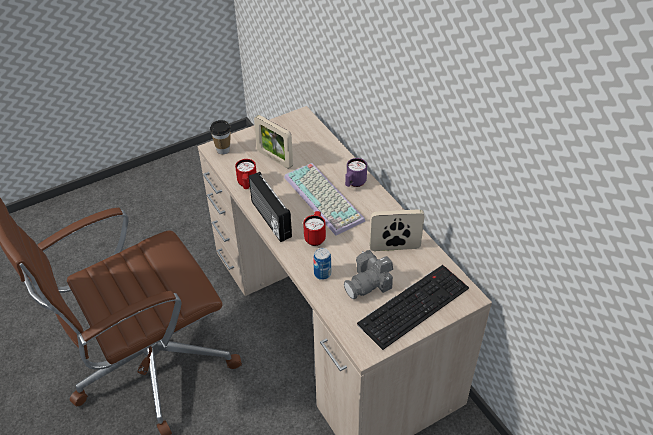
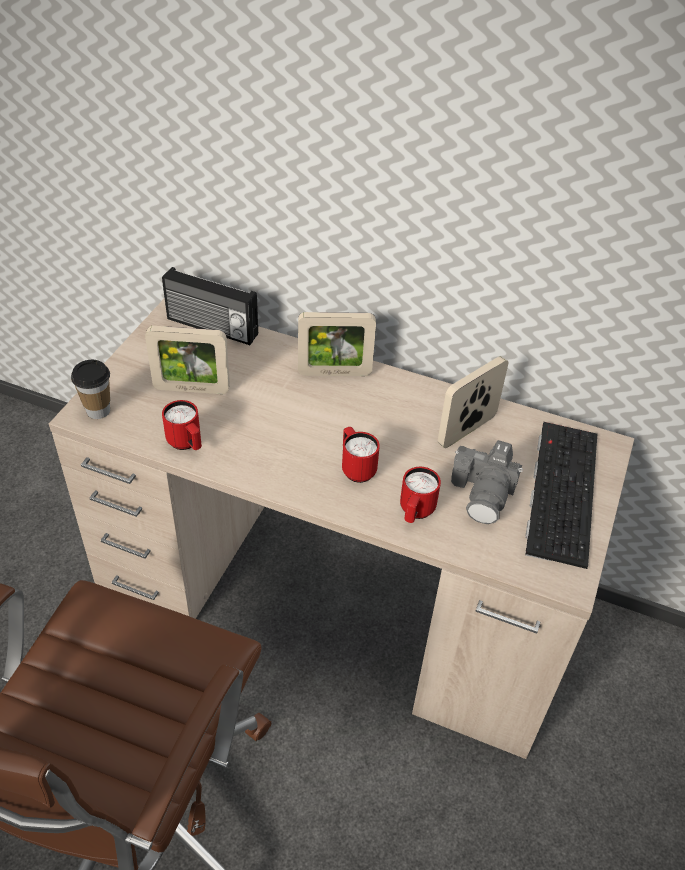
camera: 40 degrees left, 0 degrees up
radio [249,172,292,242] -> radio moved to [162,267,258,345]
keyboard [284,163,365,236] -> none
can [313,248,331,280] -> red mug [400,467,441,523]
purple mug [345,158,367,187] -> picture frame [298,312,376,376]

